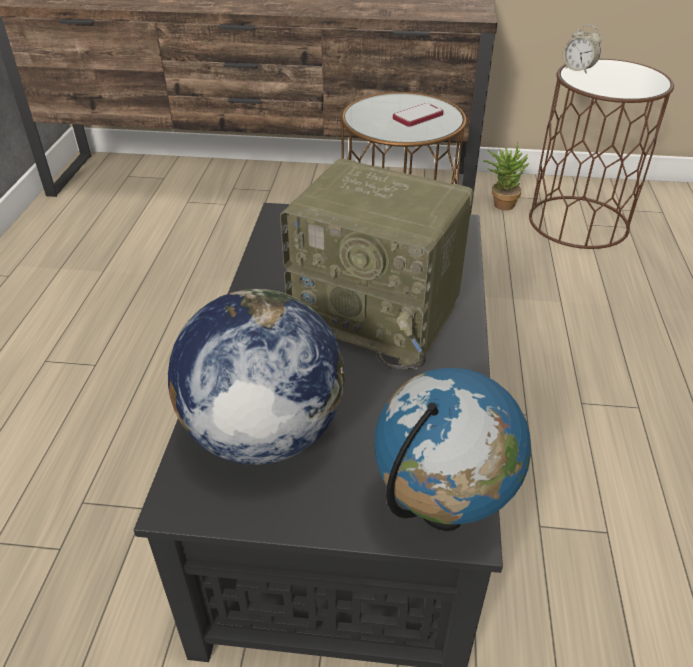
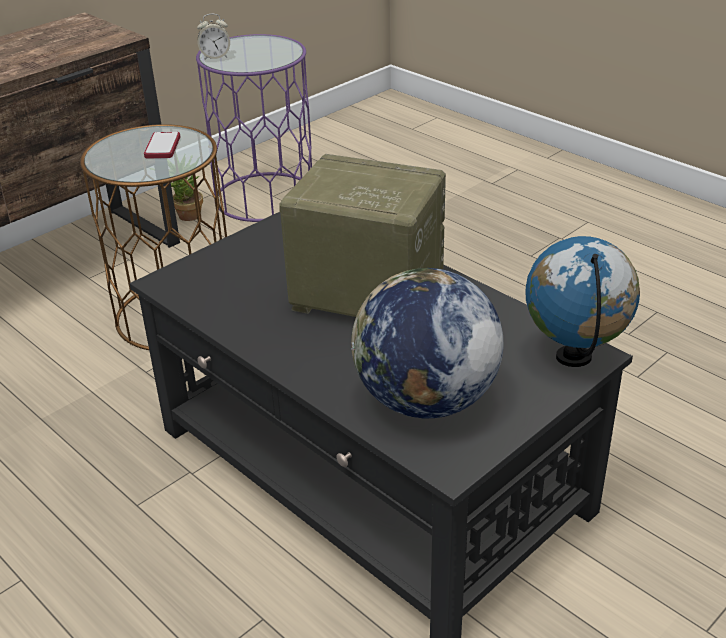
camera: 50 degrees left, 5 degrees down
radio [280,158,474,369] -> radio turned 135 degrees counterclockwise [279,154,446,317]
brown side table [529,59,674,249] -> purple side table [196,34,312,222]

